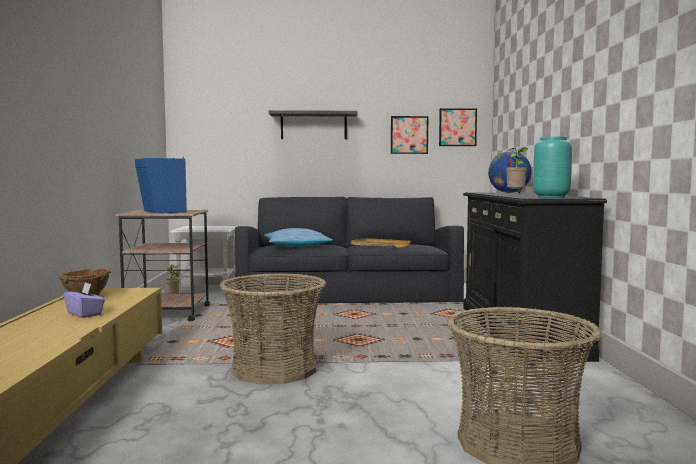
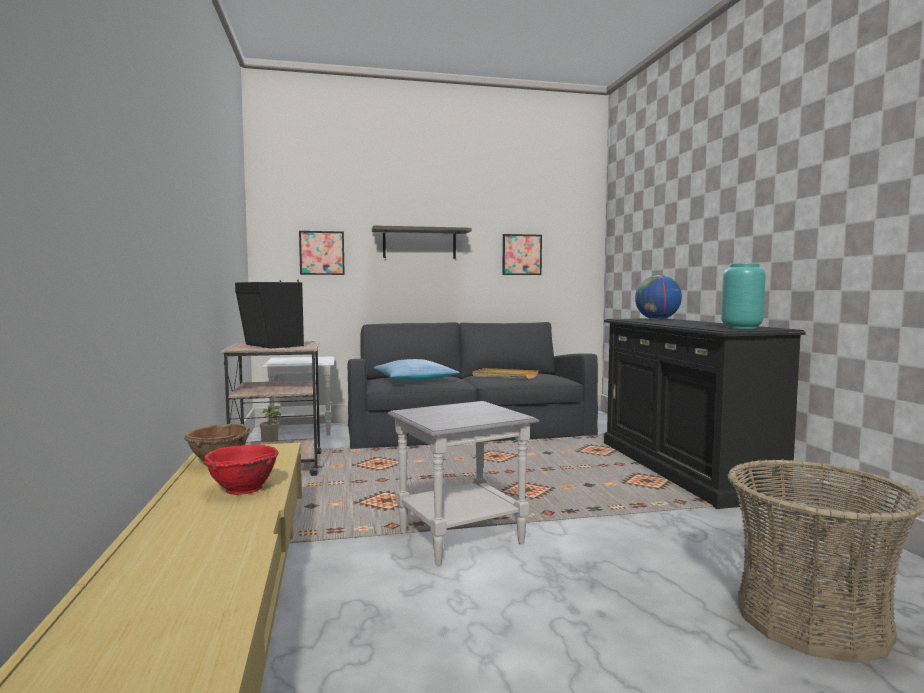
camera: 10 degrees left, 0 degrees up
purple tissue box [64,283,105,318] -> red bowl [204,445,279,495]
blue speaker [135,156,187,213] -> black speaker [235,280,304,348]
basket [220,273,326,385] -> grey side table [387,401,540,566]
picture [439,108,477,146] -> picture moved to [299,231,345,275]
potted plant [506,147,529,195] -> none

